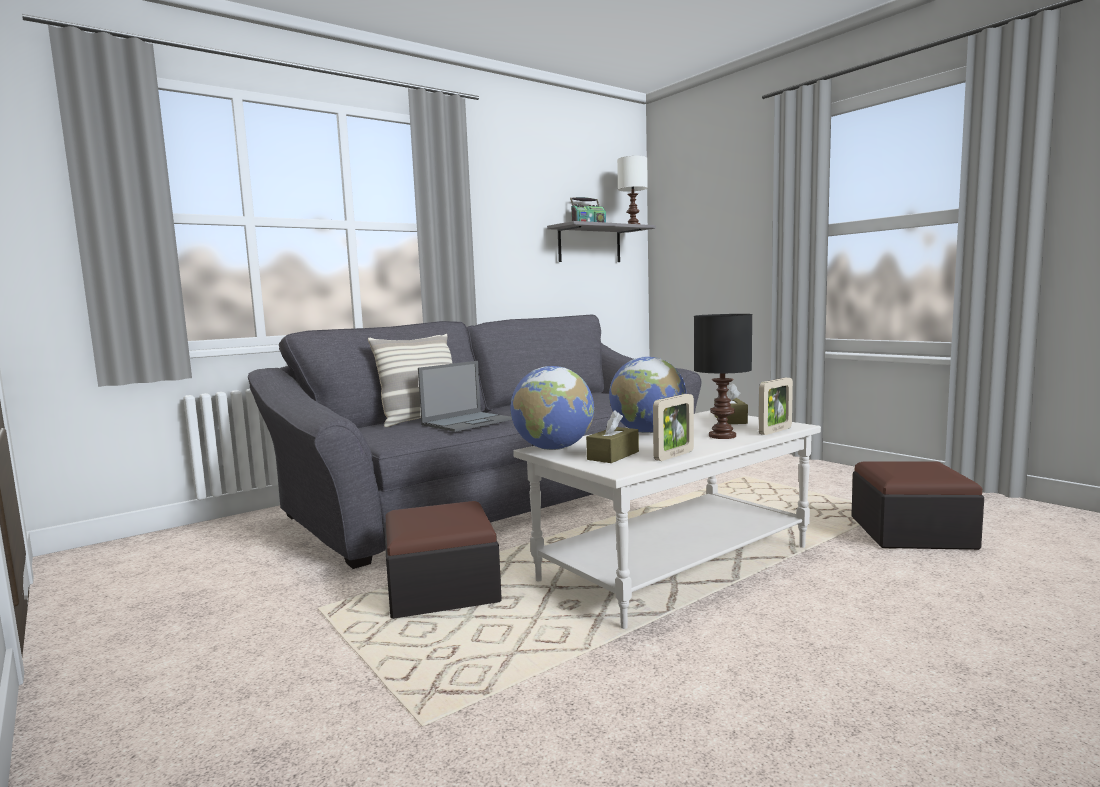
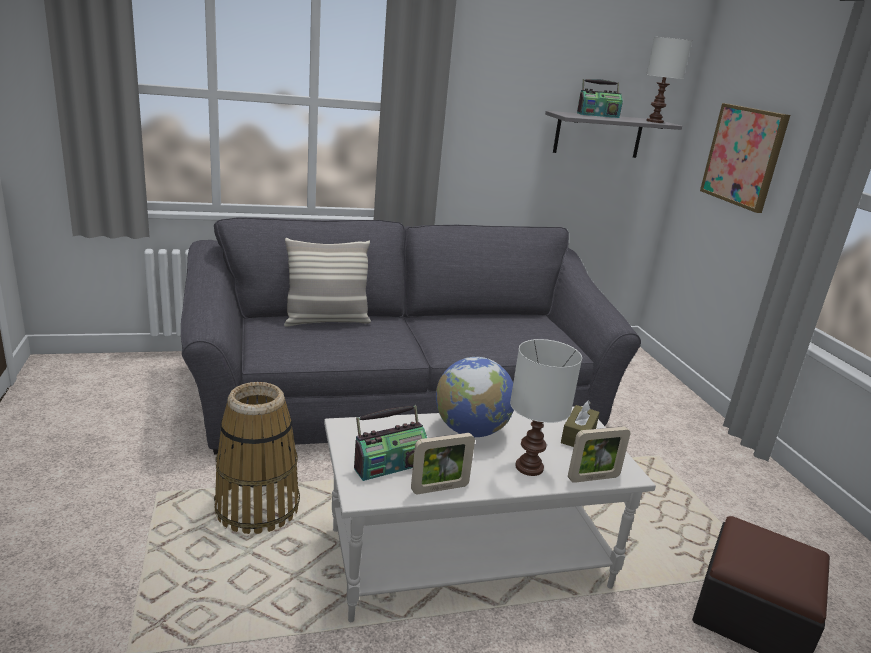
camera: 20 degrees right, 15 degrees up
ottoman [384,501,502,619] -> basket [214,382,300,534]
laptop [418,361,512,432] -> none
globe [510,366,594,450] -> none
brown tissue box [586,410,639,463] -> radio [354,405,427,481]
black table lamp [694,314,752,439] -> white table lamp [510,339,582,476]
none -> picture [700,103,790,213]

